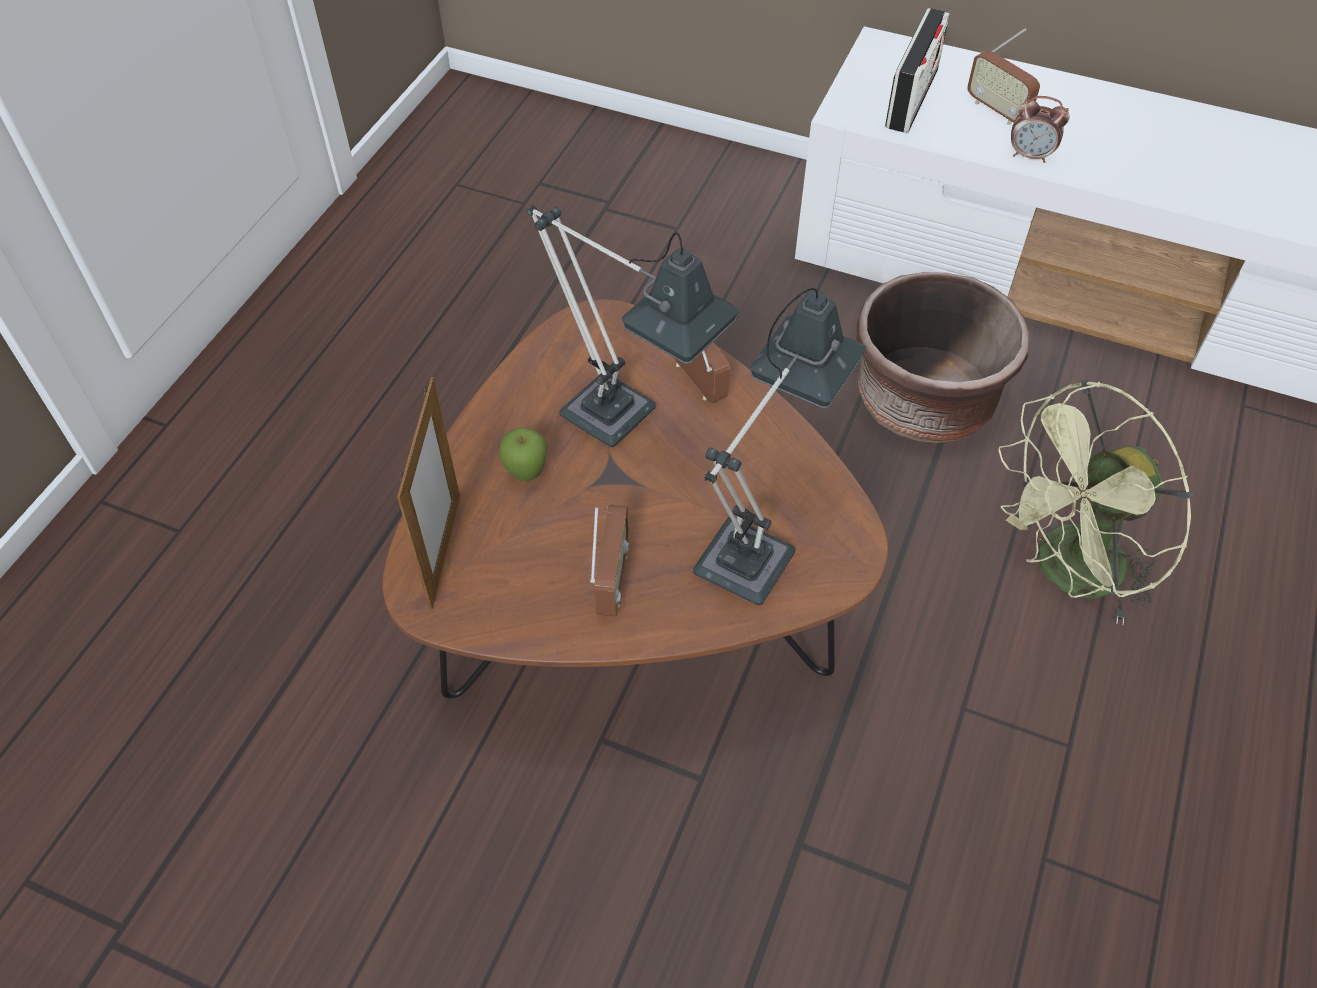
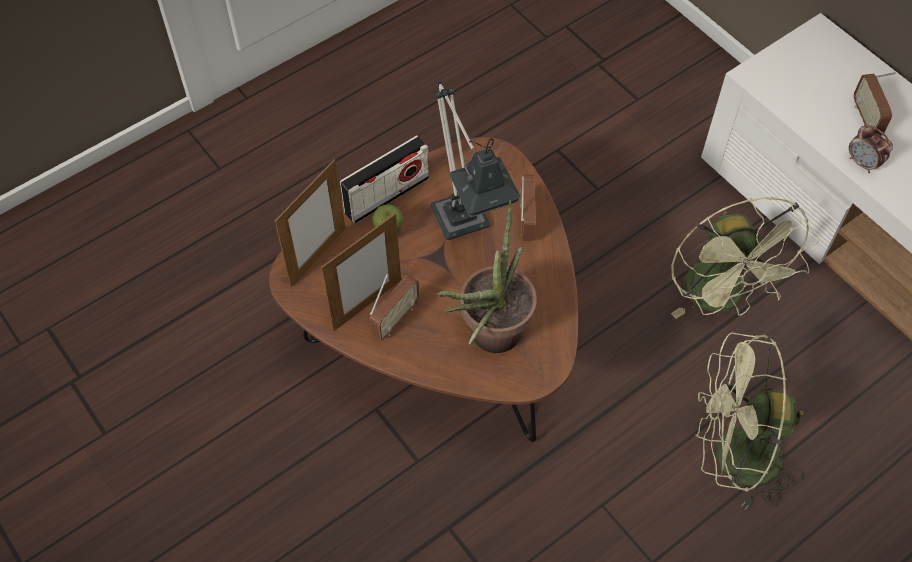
camera: 30 degrees right, 5 degrees up
table lamp [693,288,866,605] -> potted plant [438,200,537,353]
brown planter [857,272,1029,443] -> green fan [671,197,819,319]
radio [885,8,950,133] -> radio moved to [340,135,429,224]
none -> picture frame [321,213,401,331]

